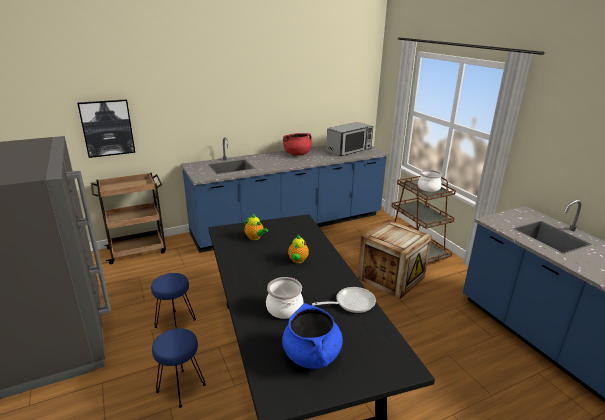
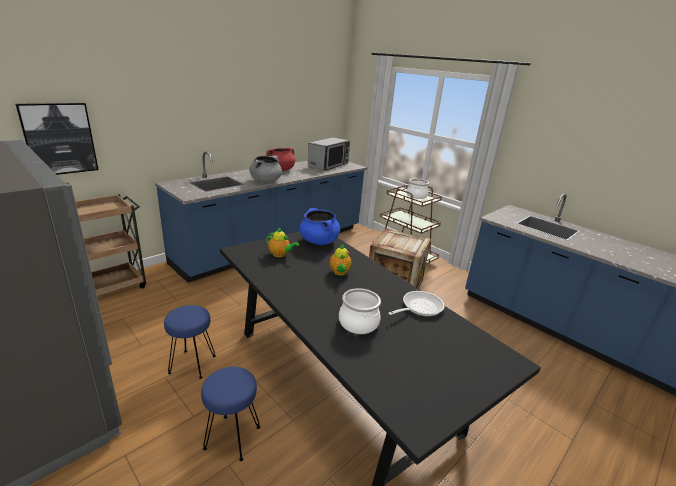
camera: 20 degrees left, 0 degrees up
blue cooking pot [282,303,343,369] -> blue cooking pot moved to [300,208,340,245]
none -> grey cooking pot [249,155,282,183]

